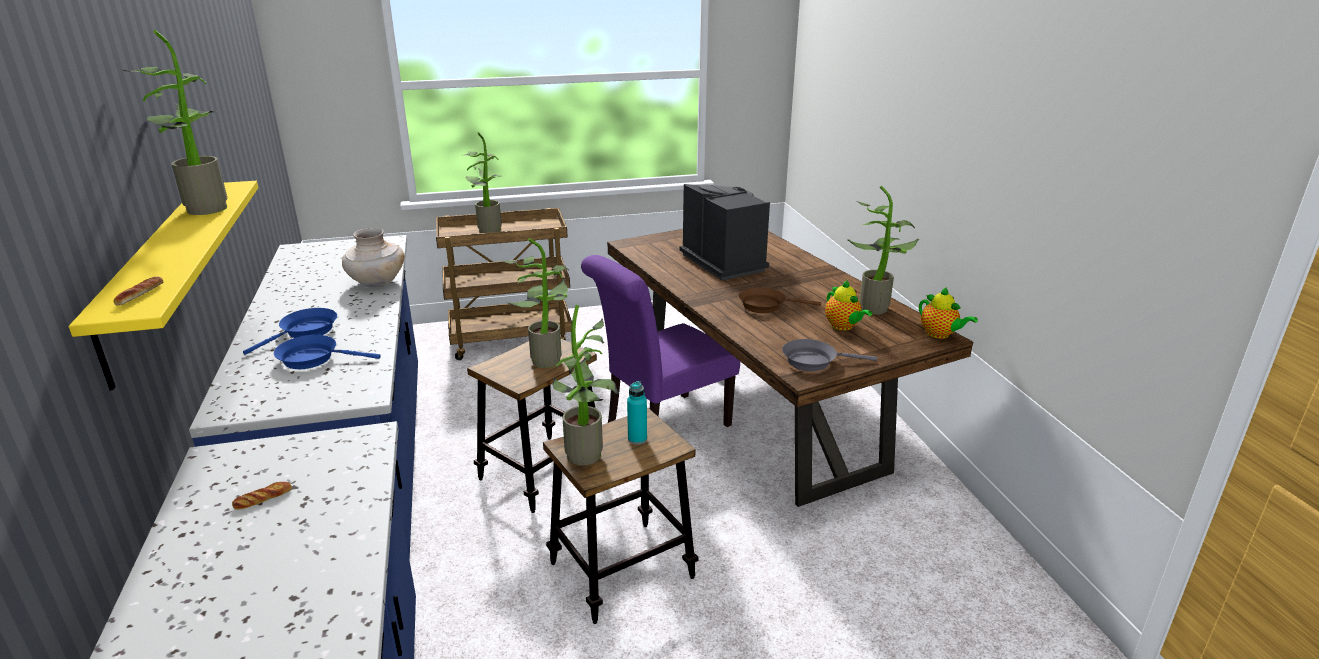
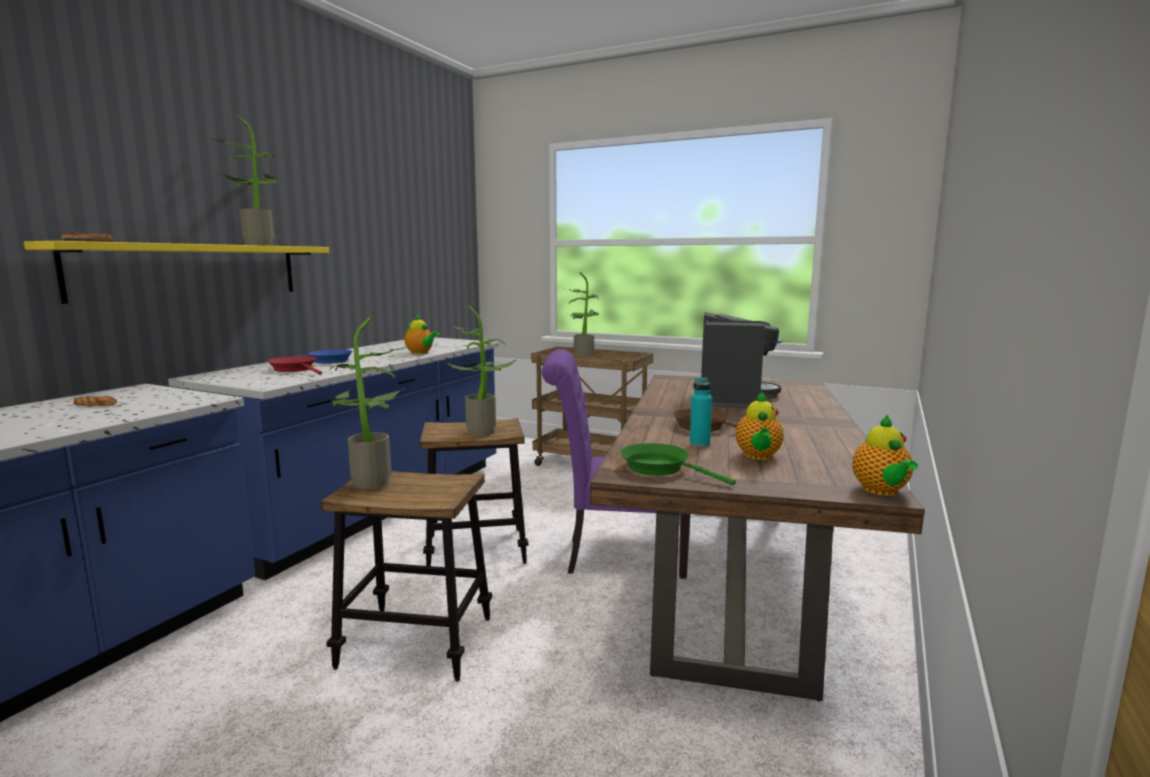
camera: 40 degrees right, 15 degrees down
blue frying pan [274,335,381,369] -> red frying pan [267,356,322,375]
beige vase [342,228,404,287] -> teapot [404,314,439,354]
turquoise bottle [627,381,647,445] -> turquoise bottle moved to [690,377,712,447]
grey frying pan [782,339,877,371] -> green frying pan [620,443,736,485]
potted plant [847,185,919,315] -> none

